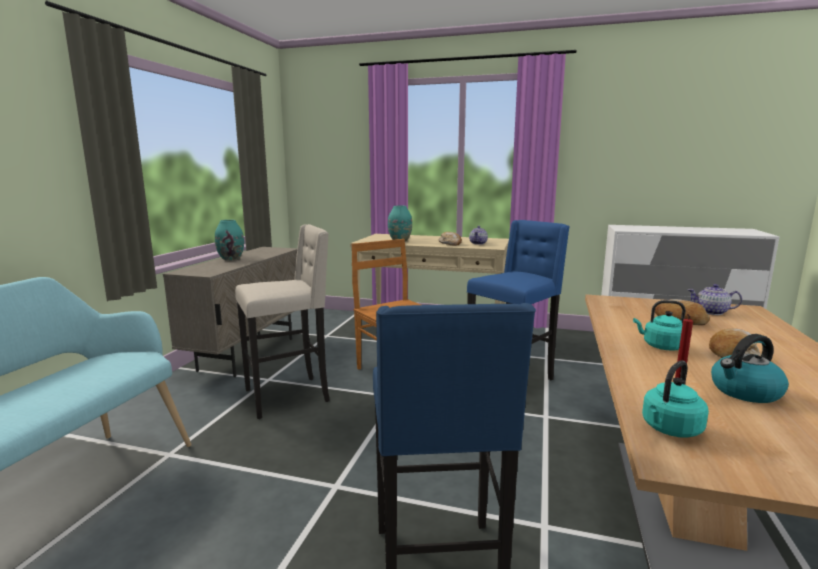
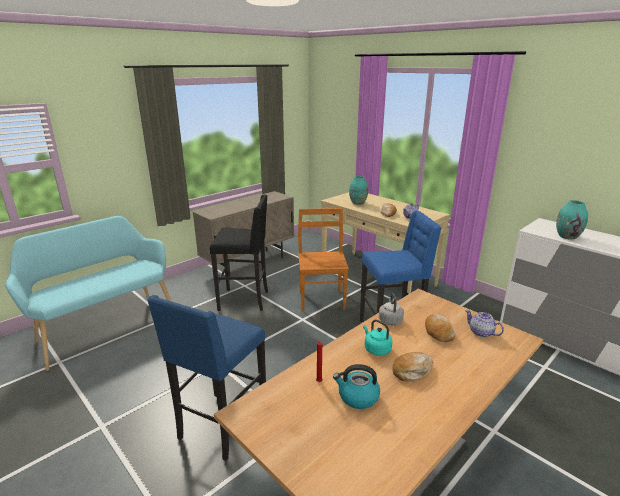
camera: 30 degrees right, 10 degrees up
turquoise vase [215,220,244,260] -> turquoise vase moved to [556,200,588,240]
beige stool [235,224,329,419] -> black stool [210,195,268,311]
turquoise kettle [642,361,709,438] -> none
none -> grey kettle [379,293,404,325]

